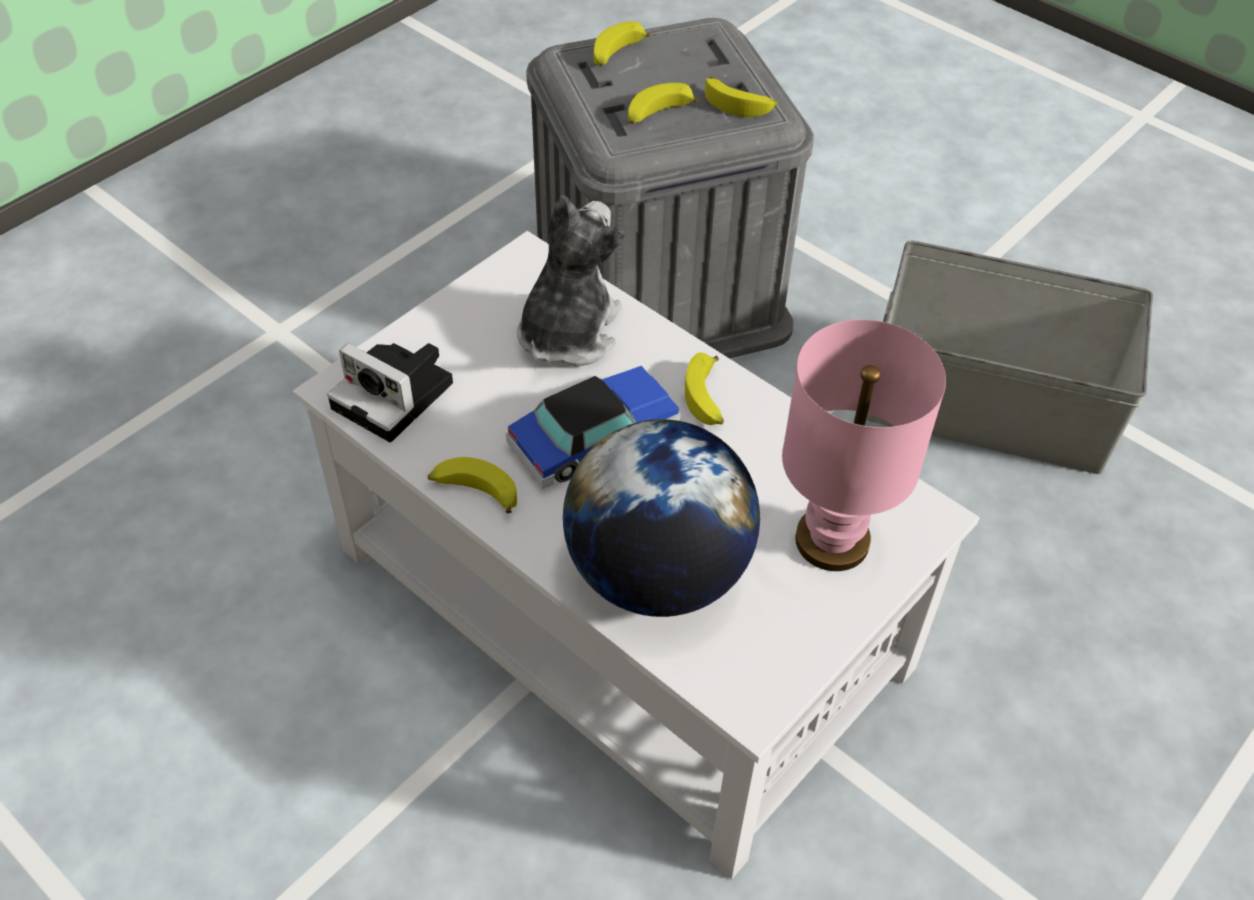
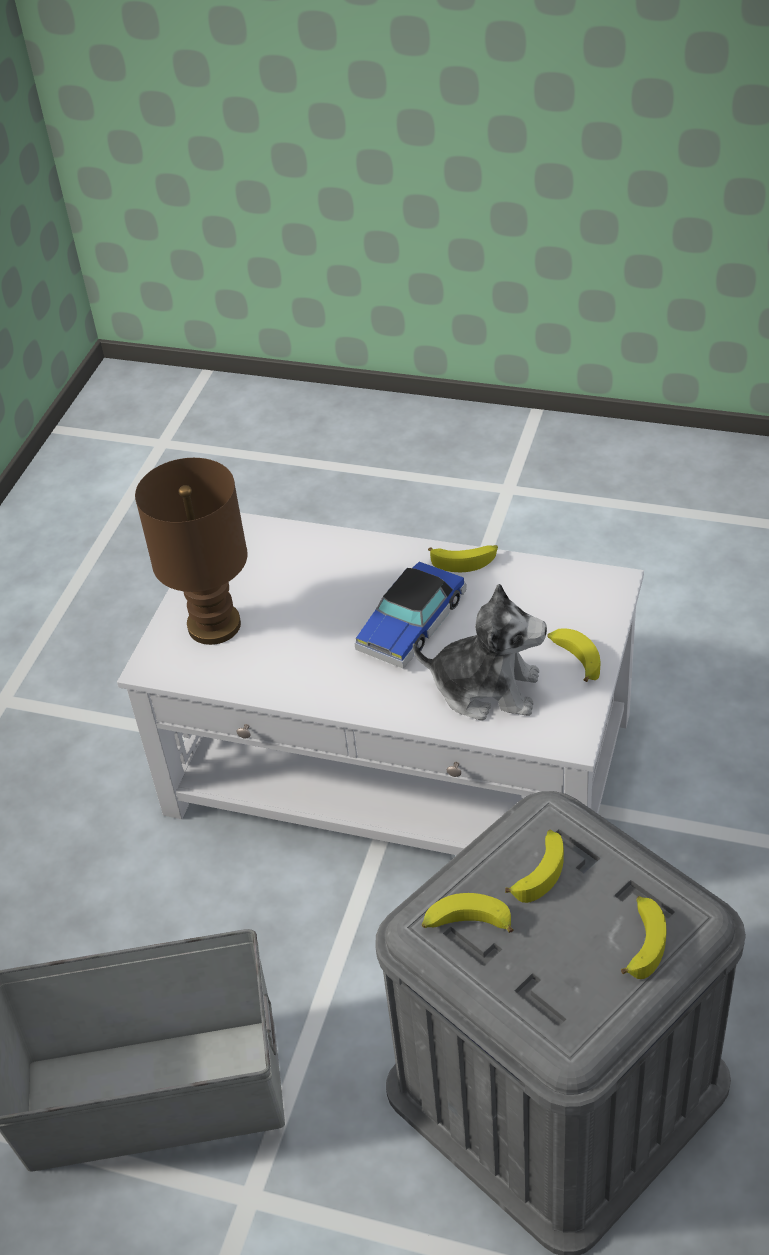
camera: 160 degrees right, 5 degrees down
camera [327,343,453,442] -> none
plush toy [517,195,624,367] -> plush toy turned 75 degrees counterclockwise [413,584,547,721]
globe [563,419,760,617] -> none
banana [685,352,724,425] -> banana moved to [547,628,600,682]
pink table lamp [782,320,946,571] -> brown table lamp [135,458,248,645]

